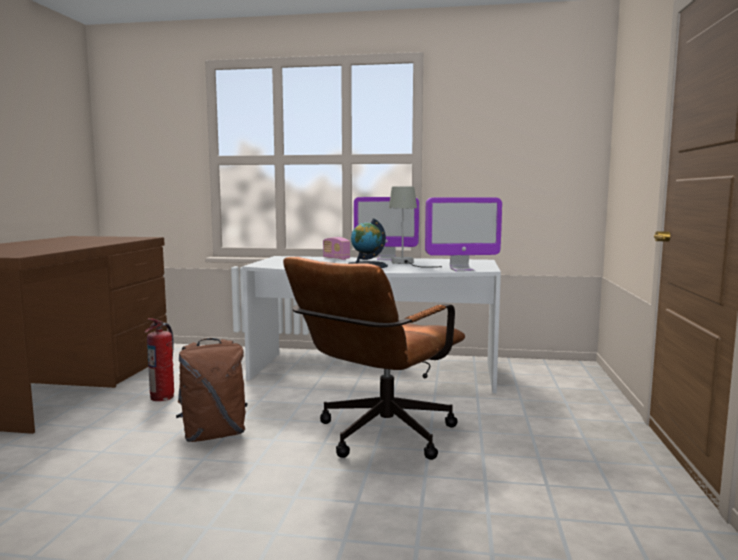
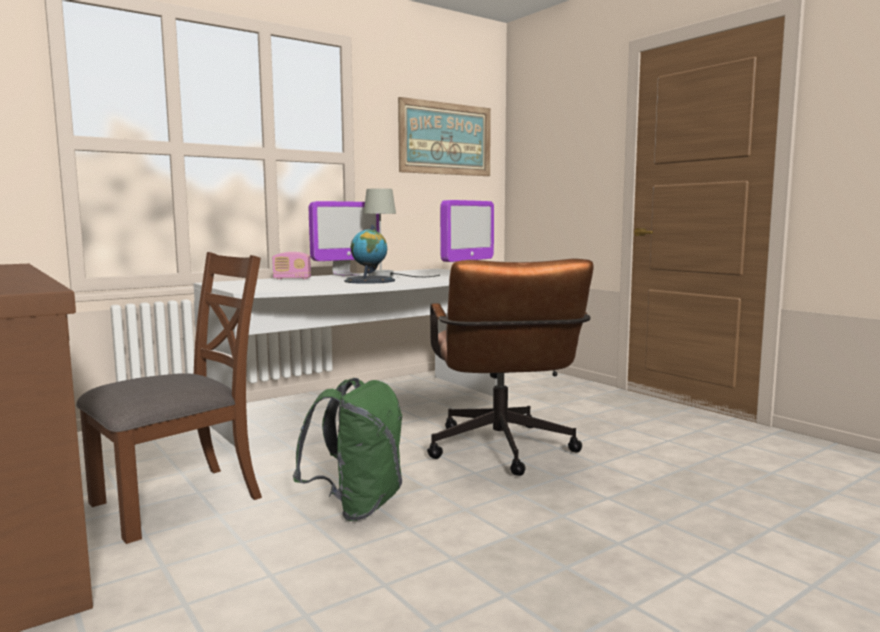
camera: 45 degrees left, 0 degrees up
fire extinguisher [144,318,174,401] -> brown chair [76,252,262,544]
brown backpack [176,338,248,442] -> green backpack [293,378,402,521]
none -> picture [398,97,491,176]

